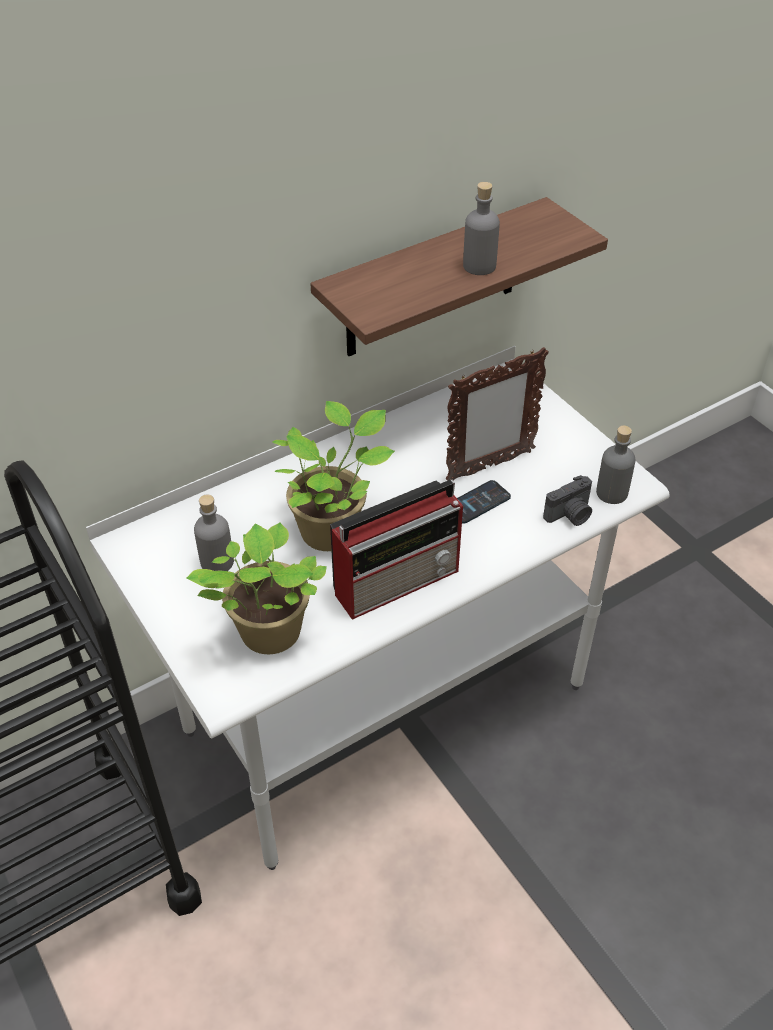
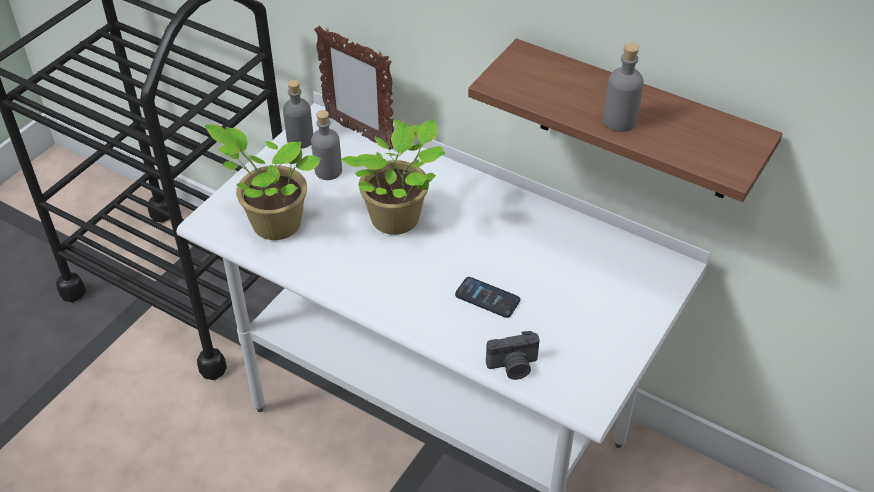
camera: 65 degrees right, 0 degrees up
radio [330,480,463,620] -> none
picture frame [446,347,549,481] -> picture frame moved to [314,26,394,150]
camera [543,475,592,526] -> camera turned 45 degrees counterclockwise [486,331,540,380]
grey bottle [596,425,636,504] -> grey bottle moved to [283,80,313,149]

